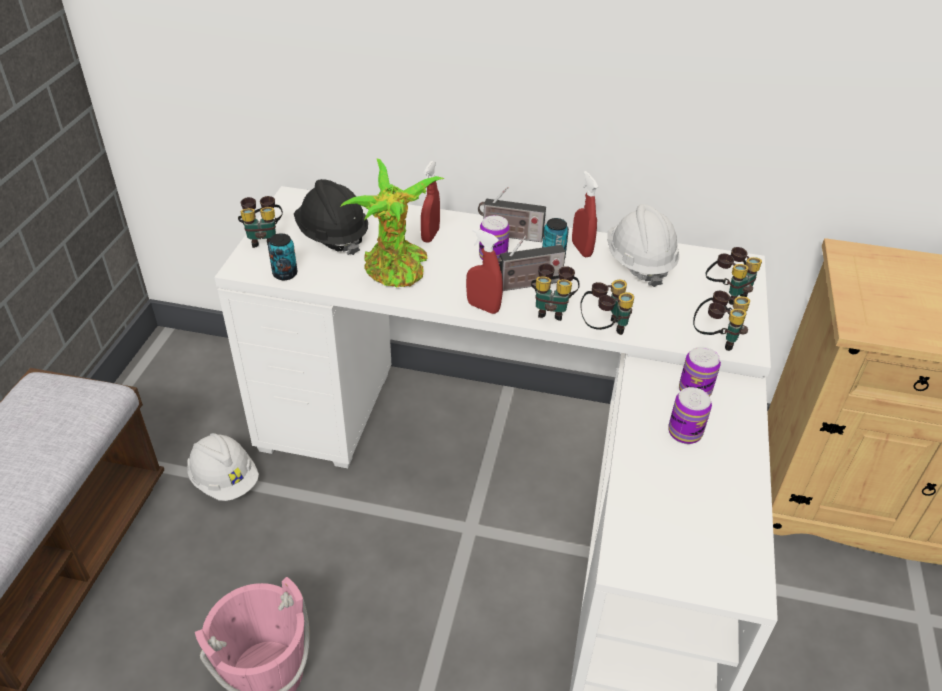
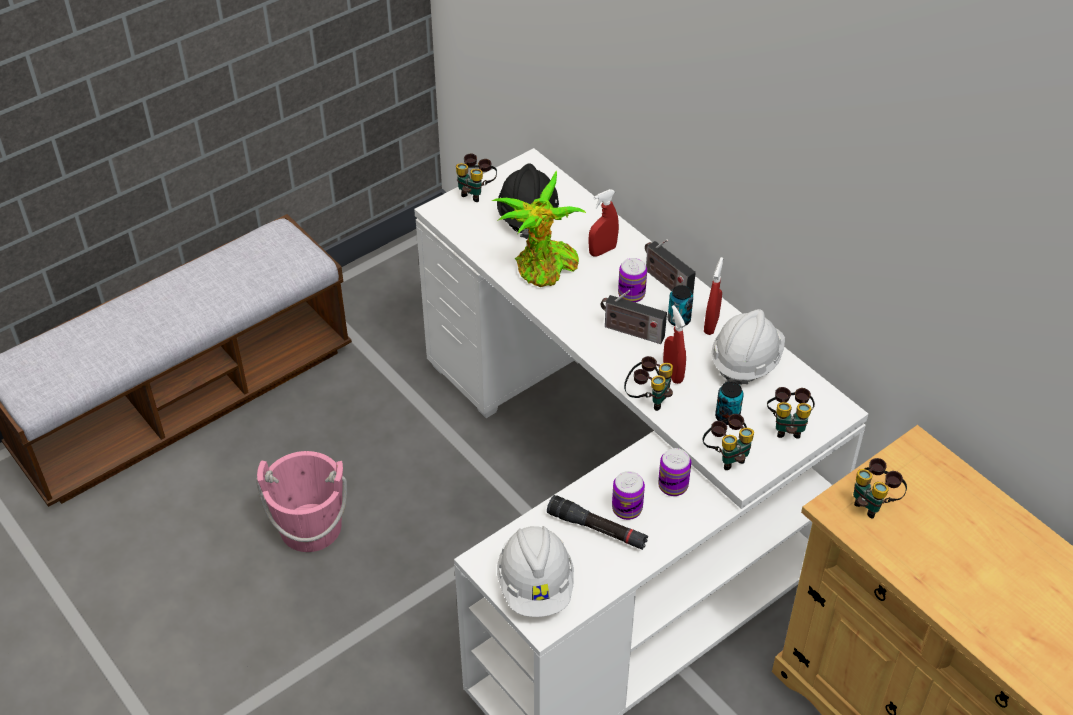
camera: 40 degrees right, 5 degrees up
white hard hat [187,433,259,501] -> white hard hat moved to [497,526,574,617]
can [268,233,298,280] -> can moved to [715,382,744,425]
red spray bottle [466,228,503,314] -> red spray bottle moved to [663,305,686,384]
binoculars [531,264,580,321] -> binoculars moved to [853,458,907,518]
none -> black flashlight [547,495,648,550]

